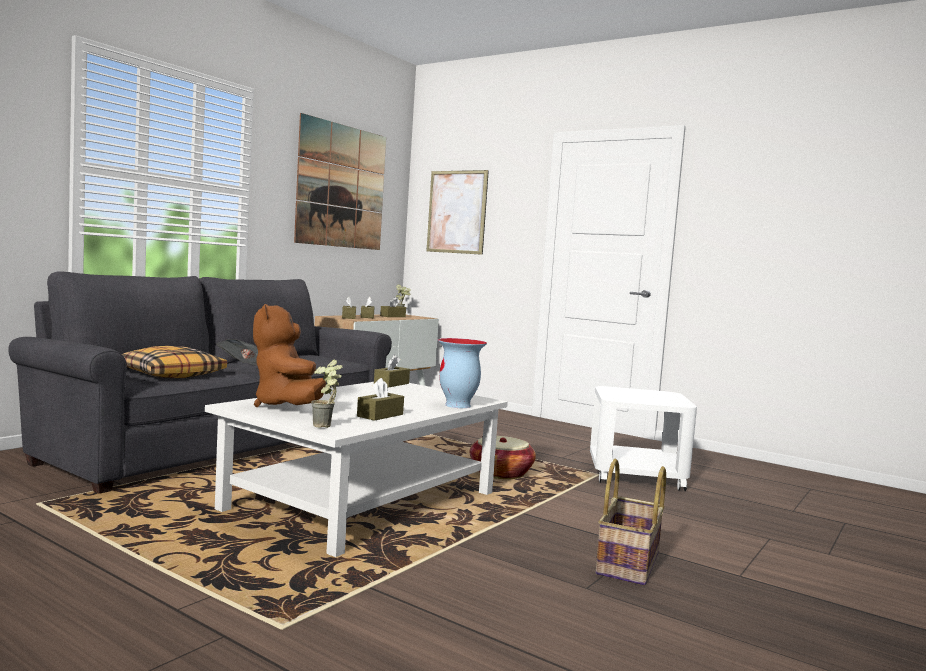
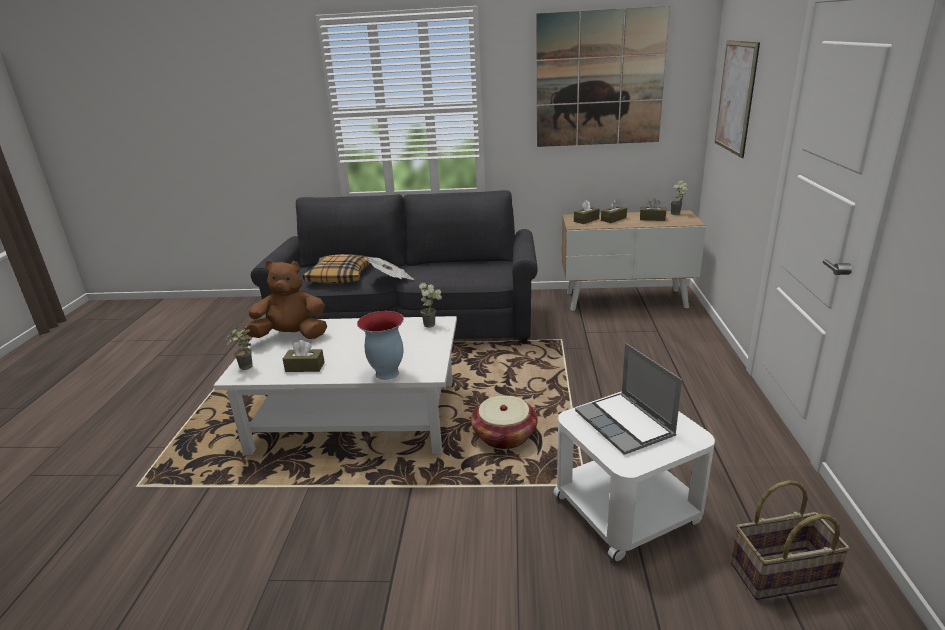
camera: 60 degrees right, 20 degrees up
brown plush toy [253,304,326,407] -> brown plush toy turned 45 degrees clockwise [243,260,327,339]
brown tissue box [374,355,410,387] -> potted plant [419,283,442,328]
basket [596,459,666,585] -> basket moved to [731,480,850,600]
none -> laptop [575,343,682,455]

